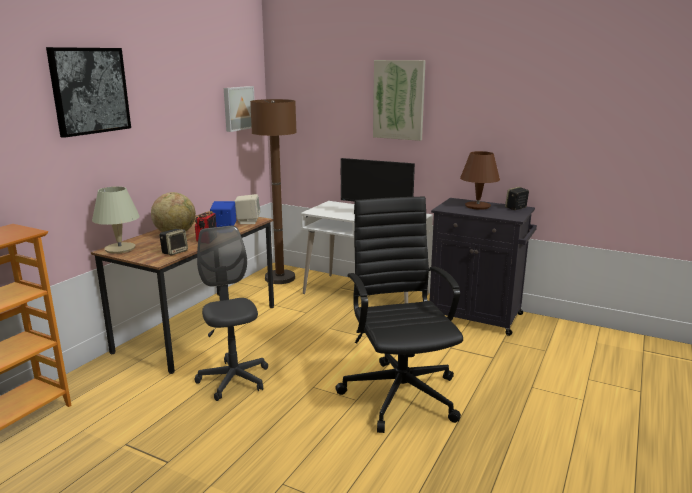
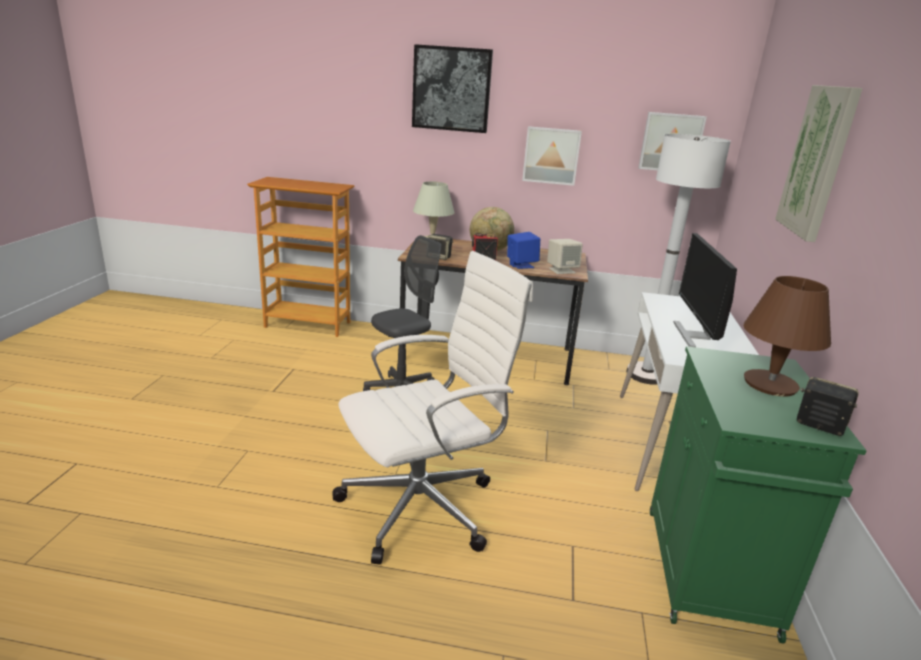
camera: 70 degrees right, 5 degrees up
brown floor lamp [250,99,297,284] -> white floor lamp [626,134,731,385]
black office chair [336,196,463,433] -> white office chair [332,251,533,564]
black cabinet [429,198,537,336] -> green cabinet [650,346,867,643]
none -> picture [522,126,582,186]

